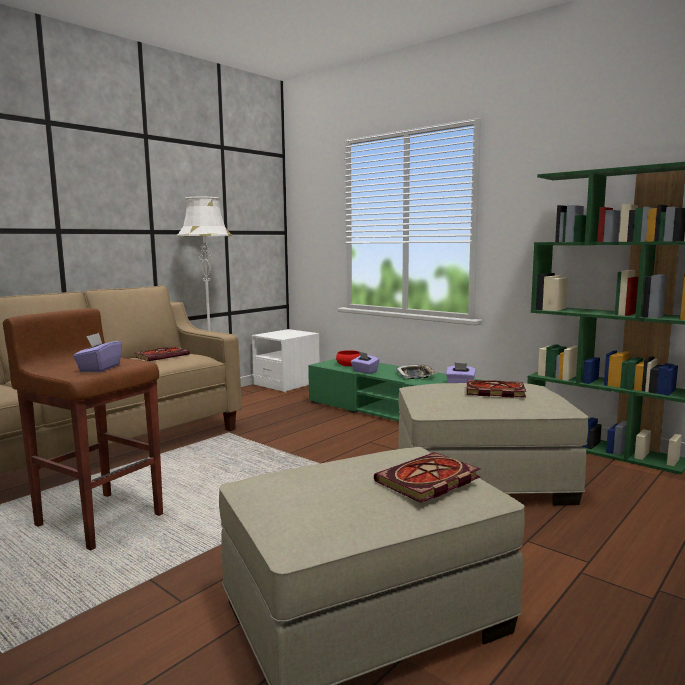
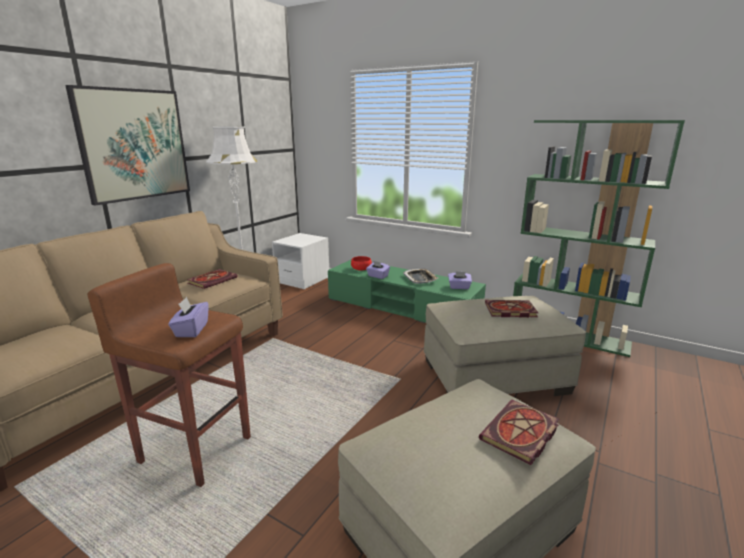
camera: 10 degrees left, 10 degrees up
none -> picture [65,85,190,206]

